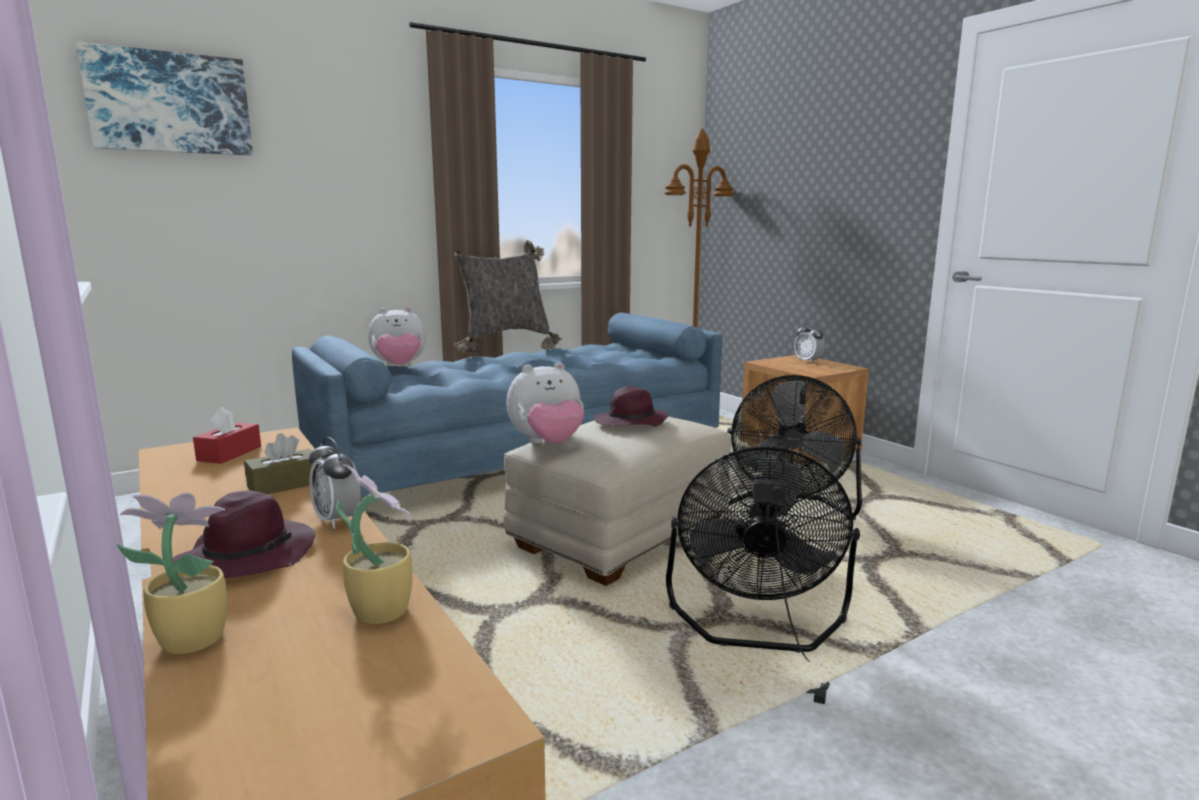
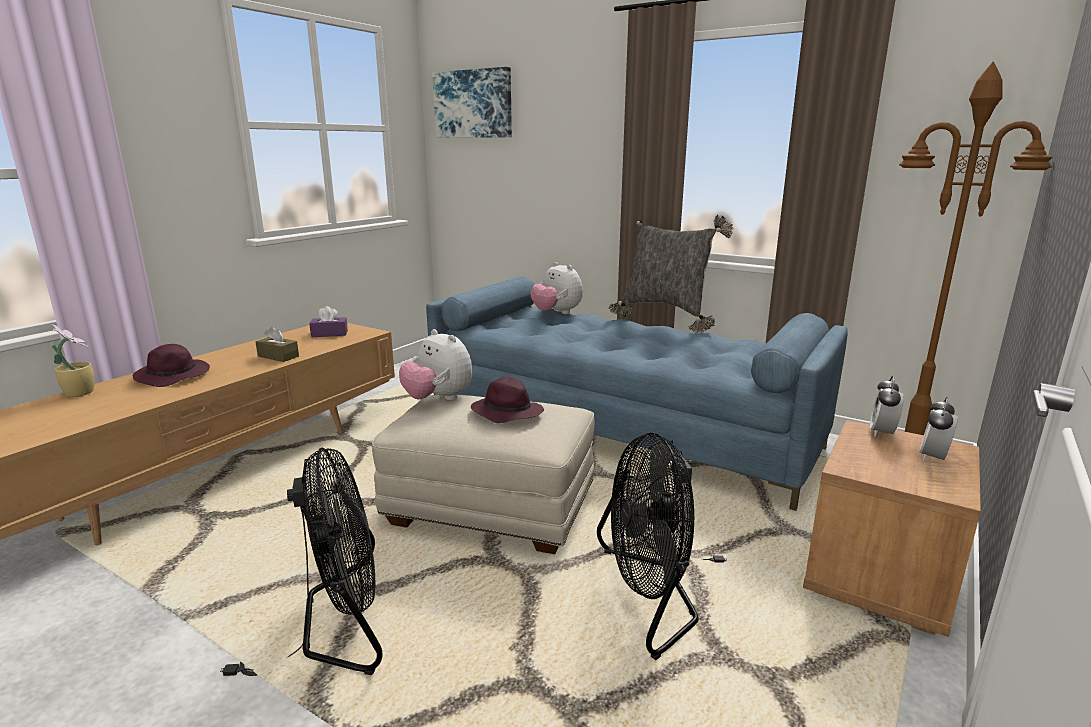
camera: 65 degrees right, 5 degrees up
red tissue box [193,407,261,464] -> purple tissue box [309,306,348,337]
alarm clock [309,437,361,529] -> alarm clock moved to [870,376,904,437]
potted plant [336,464,414,624] -> none

